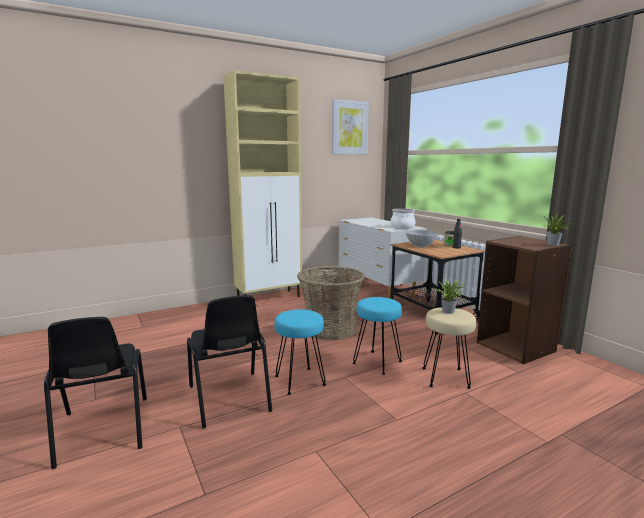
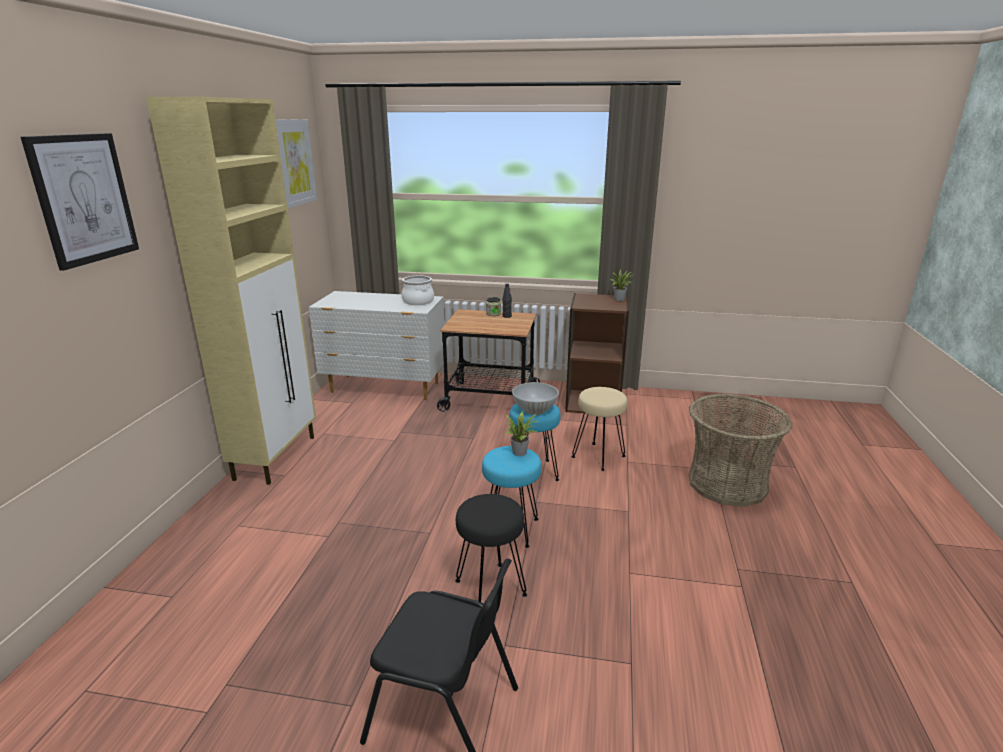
camera: 50 degrees left, 10 degrees up
black chair [187,295,272,429] -> black stool [455,494,527,602]
basket [297,266,365,340] -> basket moved to [689,394,792,507]
white bowl [406,230,437,247] -> white bowl moved to [512,382,559,415]
potted plant [437,279,464,314] -> potted plant moved to [505,412,539,456]
none -> picture [21,133,139,271]

